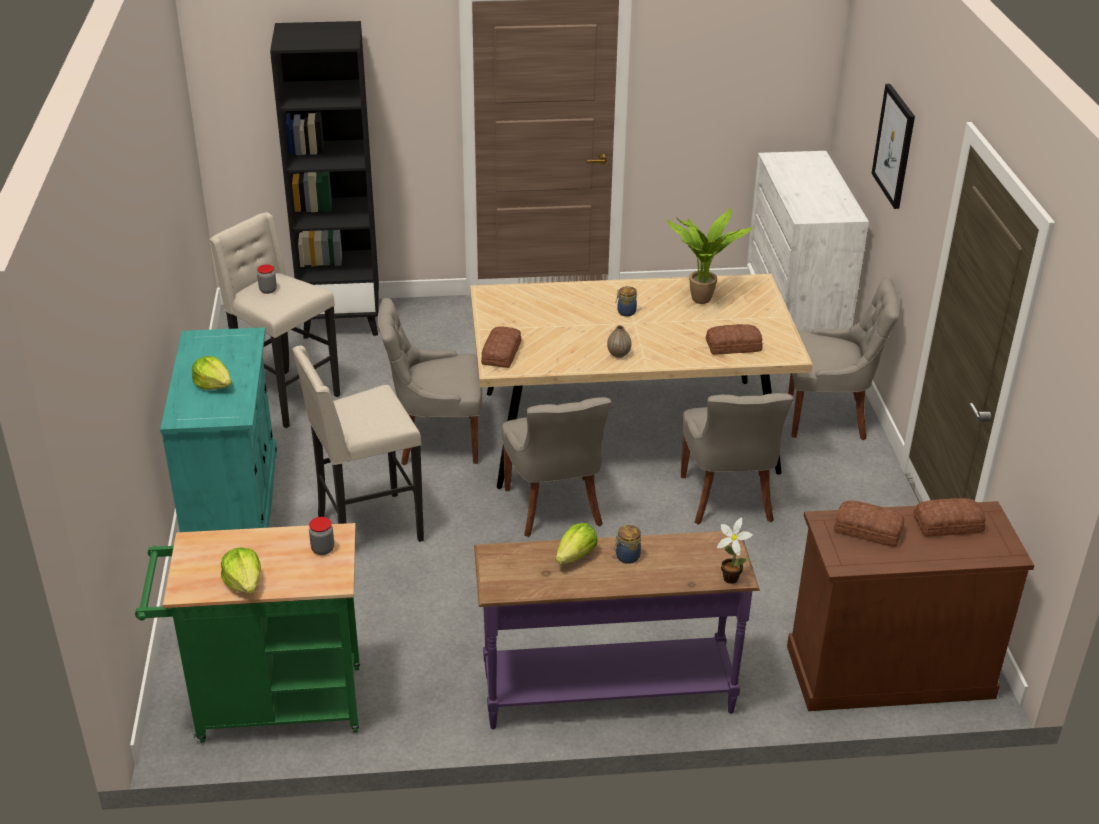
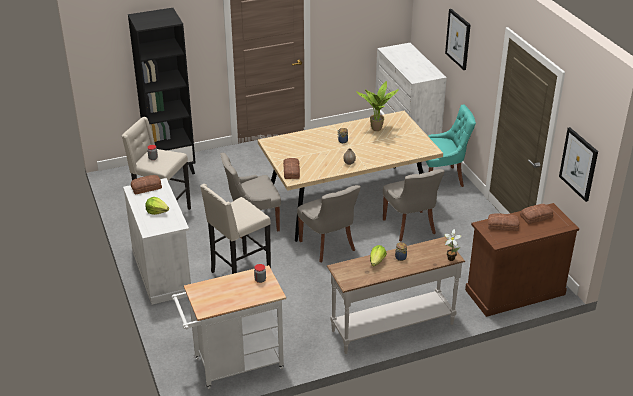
camera: 15 degrees left, 0 degrees up
green cart [135,523,360,743] -> white cart [172,265,286,389]
turquoise cabinet [160,327,277,532] -> white cabinet [123,178,191,305]
lettuce [221,548,261,594] -> none
purple console table [474,530,760,729] -> white console table [327,237,465,354]
bread [706,324,762,355] -> bread moved to [131,175,162,195]
grey chair [788,278,900,440] -> turquoise chair [421,105,476,187]
none -> picture [559,127,598,202]

